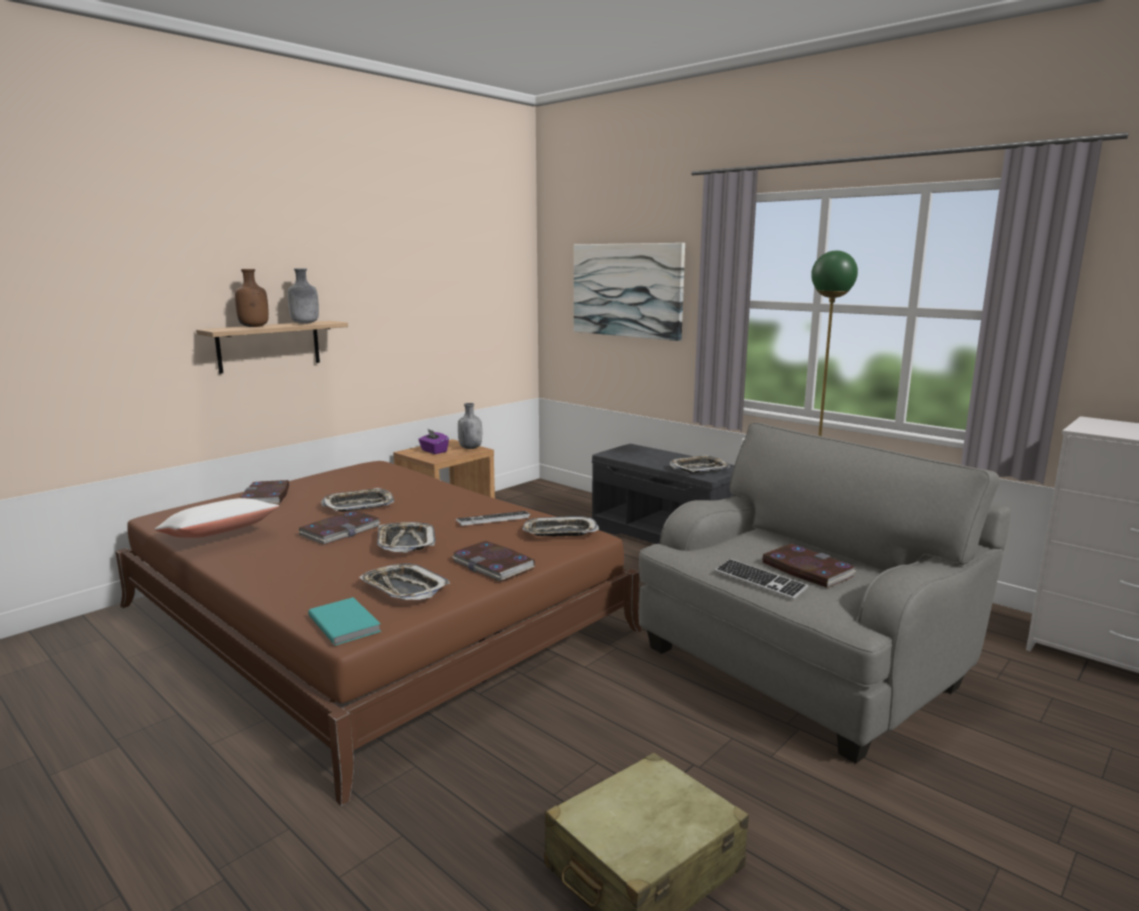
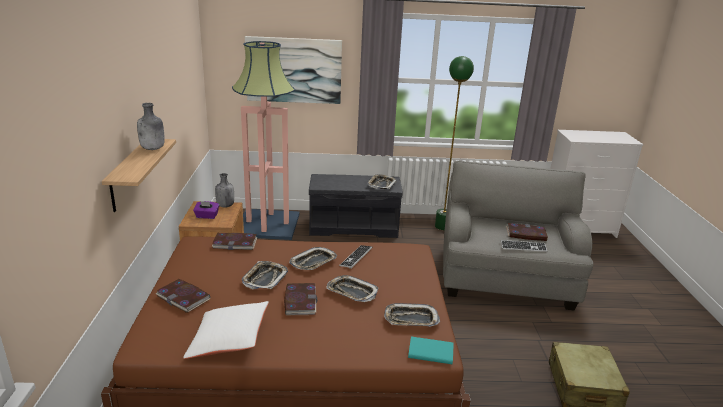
camera: 45 degrees left, 10 degrees up
brown bottle [235,269,269,327] -> none
book [452,541,535,582] -> book moved to [212,233,257,250]
tray [522,516,599,536] -> tray moved to [289,247,337,270]
none -> floor lamp [232,41,300,240]

